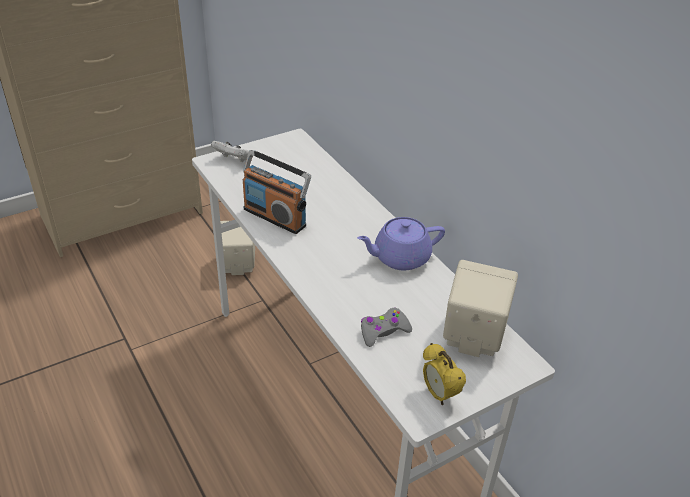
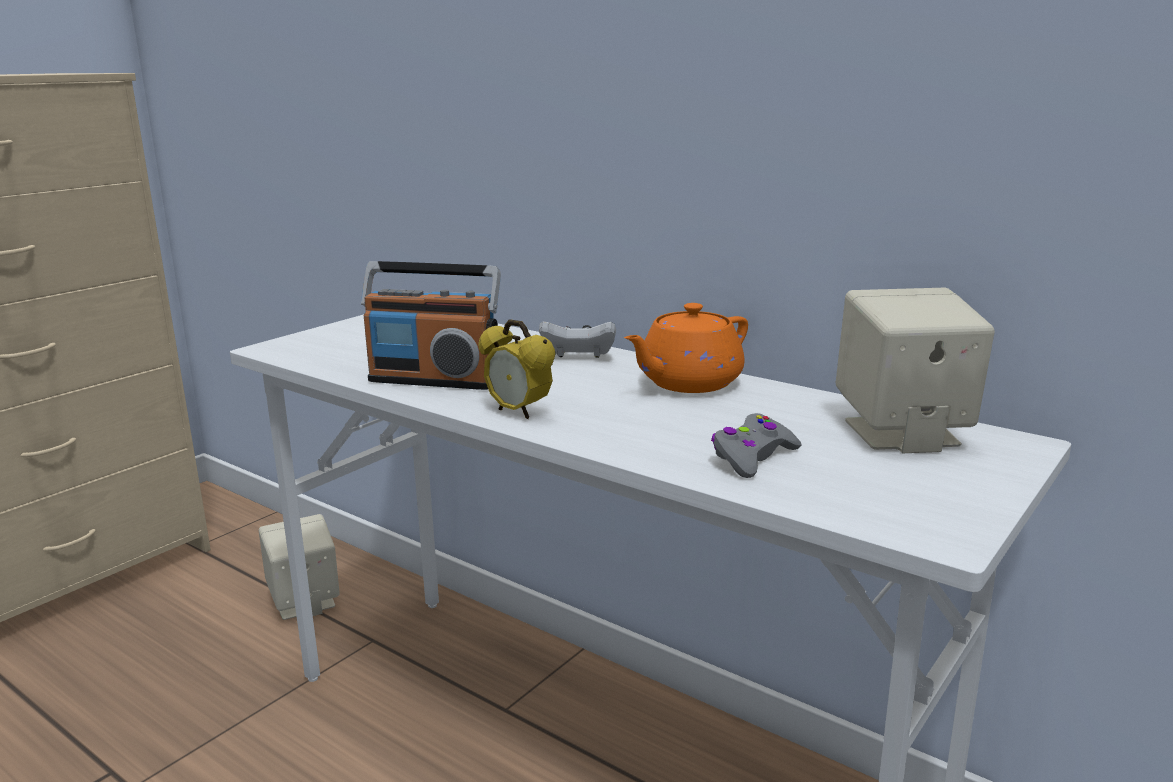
camera: 20 degrees left, 20 degrees down
white game controller [211,141,249,162] -> white game controller moved to [539,321,616,358]
purple teapot [357,217,445,270] -> orange teapot [624,303,748,393]
alarm clock [423,343,466,405] -> alarm clock moved to [479,319,555,419]

